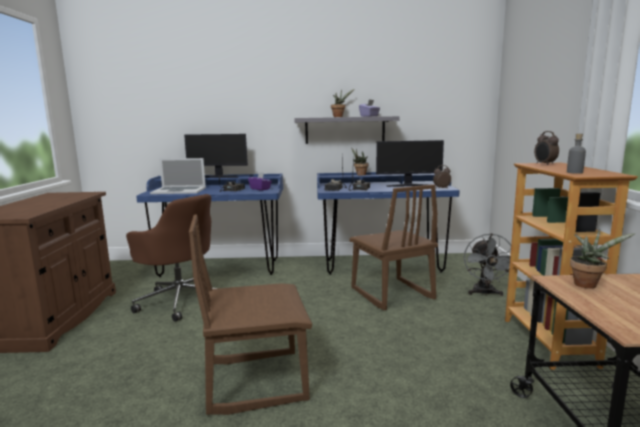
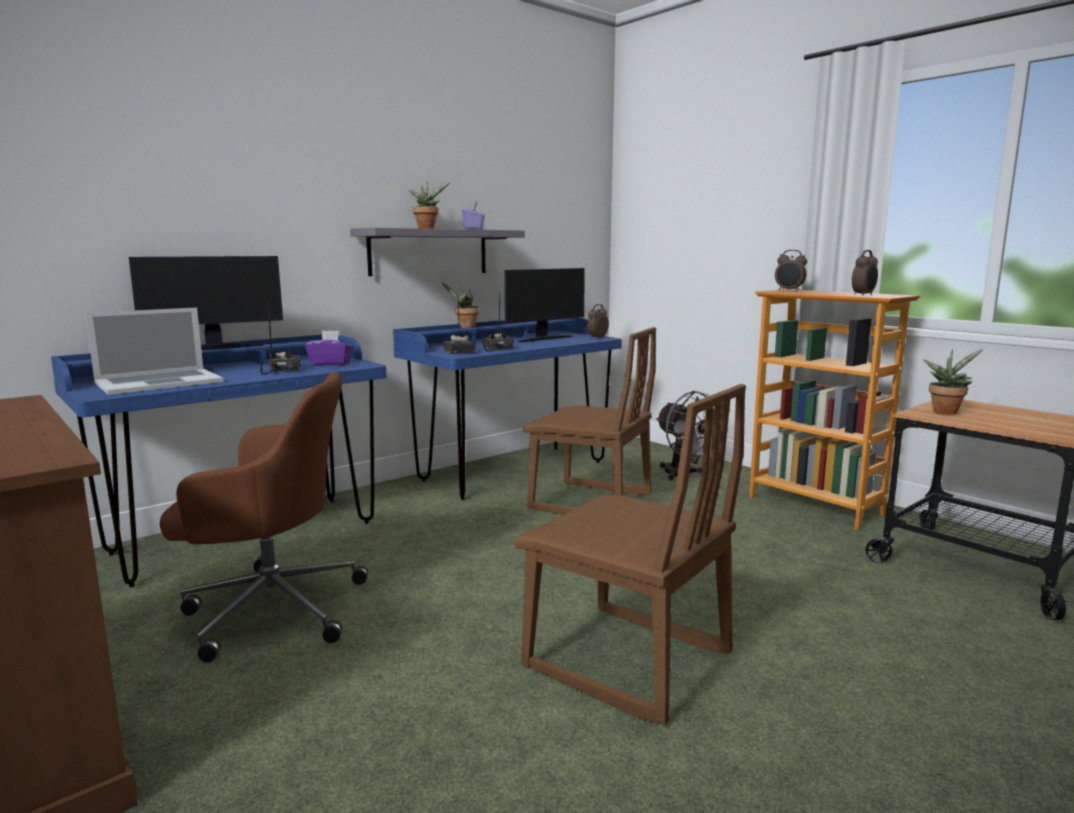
camera: 40 degrees left, 0 degrees up
brown chair [189,214,312,415] -> brown chair turned 90 degrees counterclockwise [514,384,746,725]
grey bottle [567,134,586,174] -> alarm clock [852,250,878,296]

